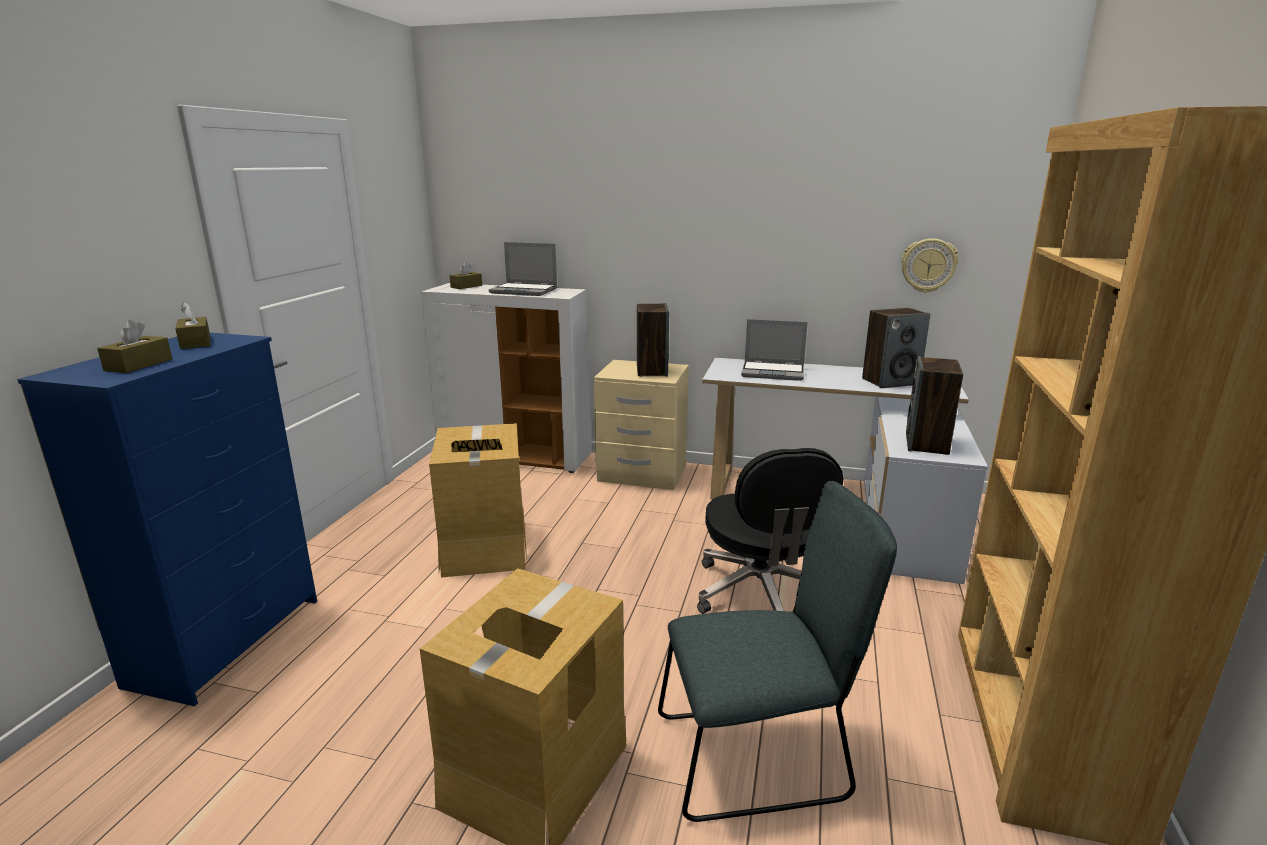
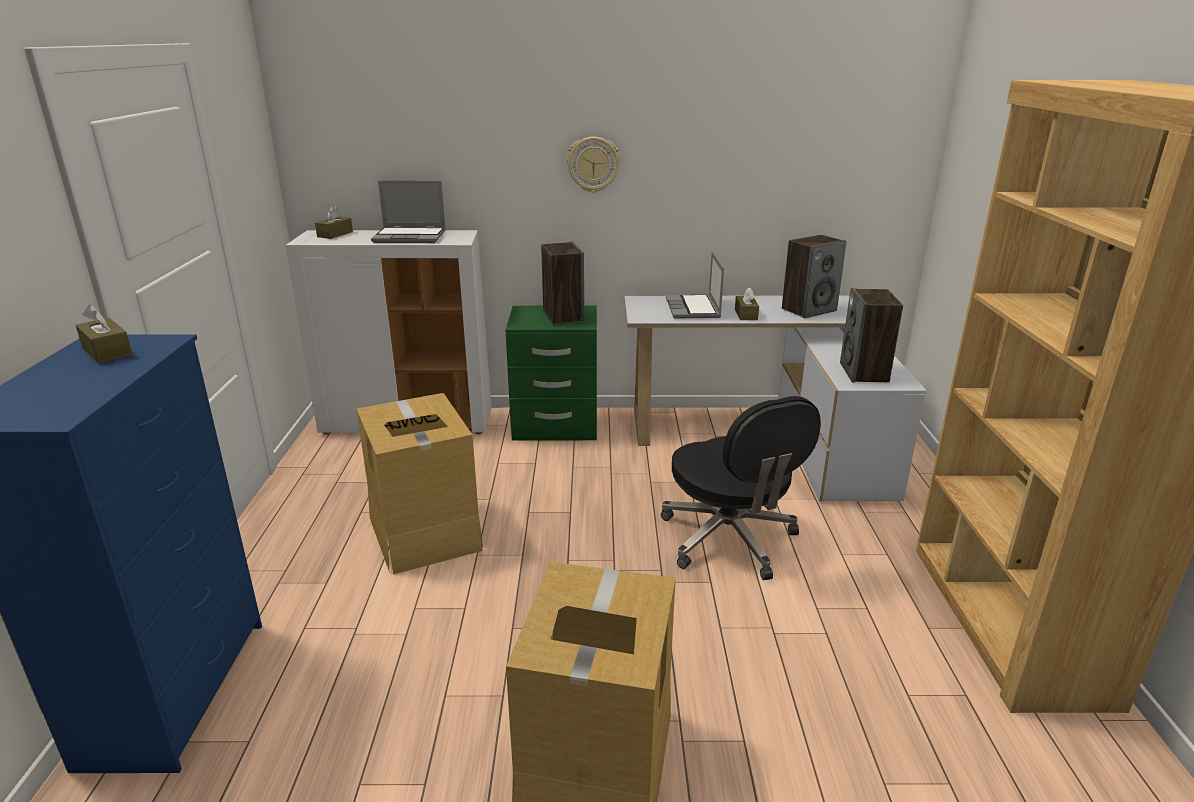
camera: 15 degrees left, 5 degrees up
brown tissue box [97,320,172,373] -> brown tissue box moved to [735,288,759,320]
beige nightstand [594,360,689,490] -> green nightstand [506,306,597,440]
grey chair [658,481,897,822] -> none
laptop [741,319,808,381] -> laptop turned 90 degrees clockwise [666,252,724,319]
wall clock [901,238,959,293] -> wall clock moved to [567,136,621,193]

